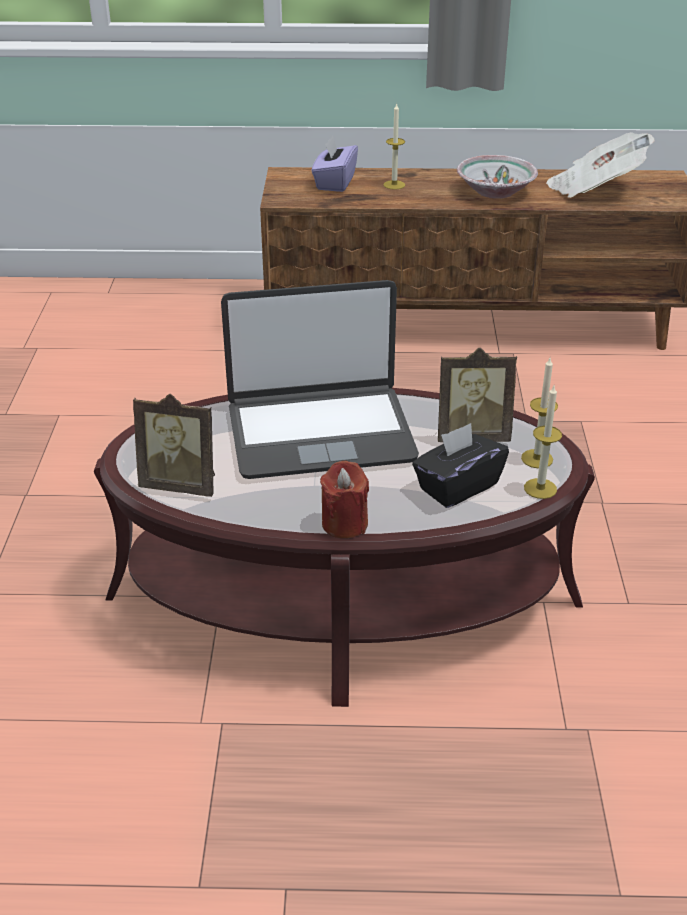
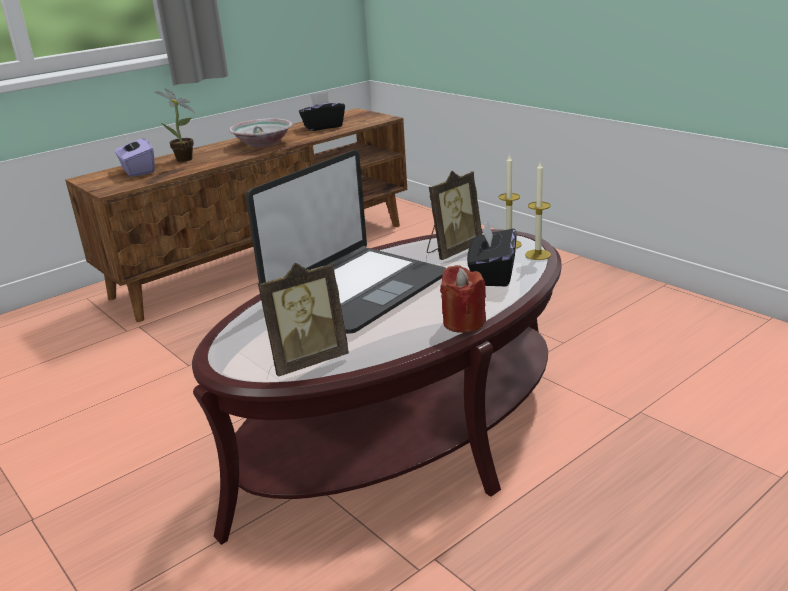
camera: 40 degrees left, 10 degrees down
candle [383,104,405,190] -> potted plant [154,88,195,162]
newspaper [546,132,655,198] -> black tissue box [299,92,345,131]

